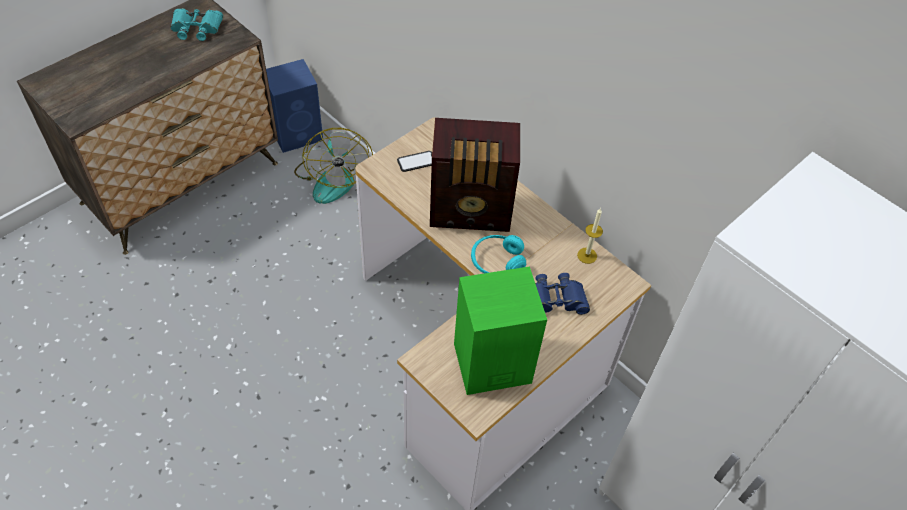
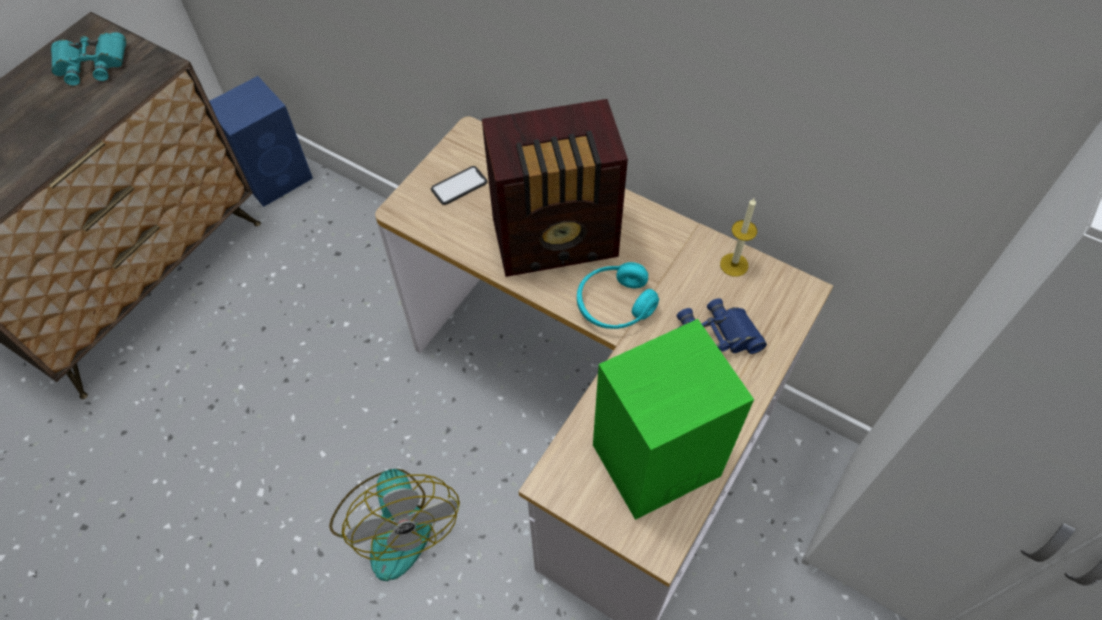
camera: 10 degrees left, 5 degrees up
fan [294,128,373,204] -> fan moved to [329,469,460,581]

